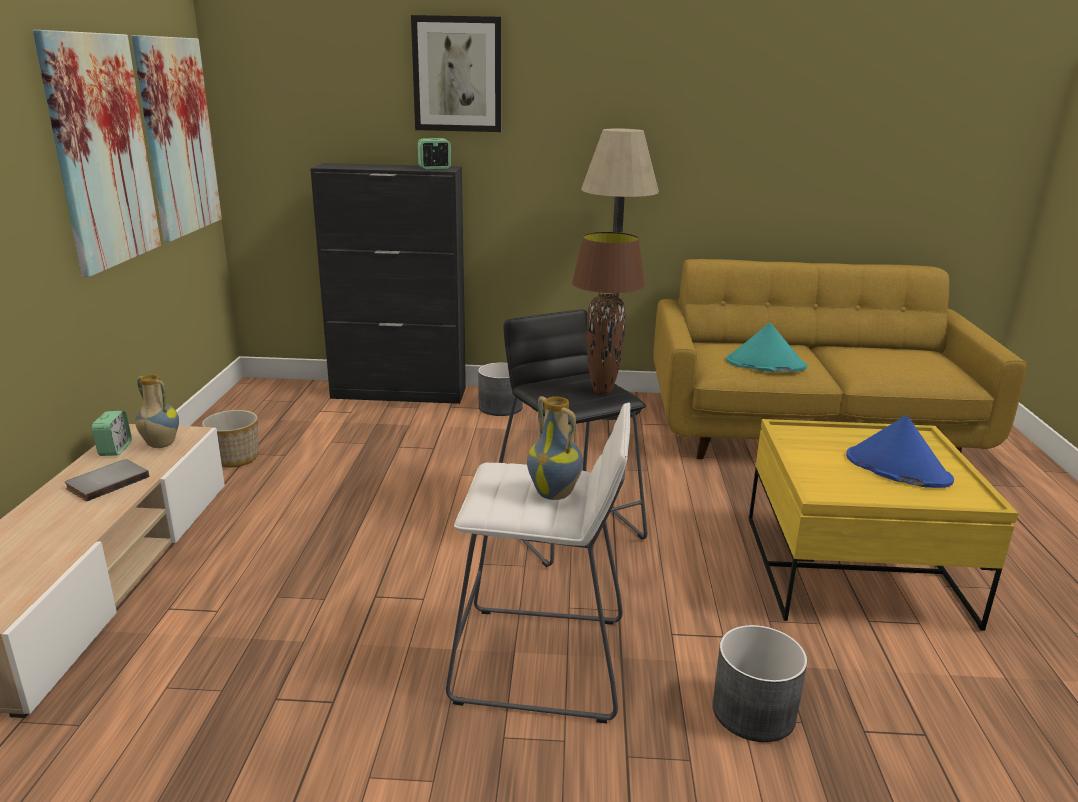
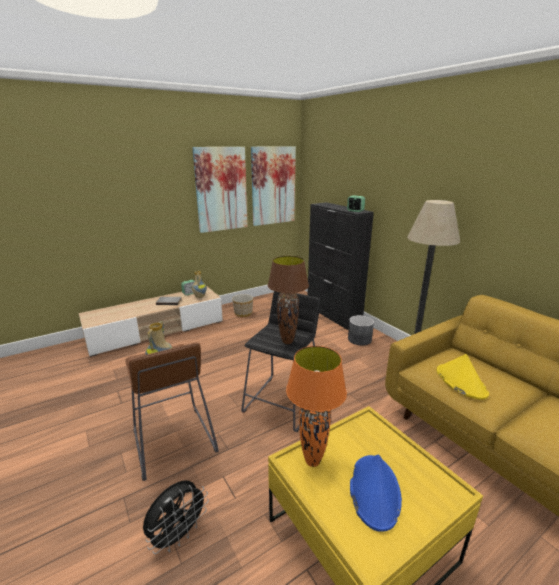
camera: 55 degrees right, 0 degrees up
picture [411,15,502,132] -> none
white stool [446,403,631,723] -> brown stool [125,342,219,481]
grey planter [713,625,807,742] -> black fan [143,480,209,554]
turquoise hat [726,322,807,372] -> yellow hat [437,354,489,400]
none -> orange table lamp [286,346,347,467]

